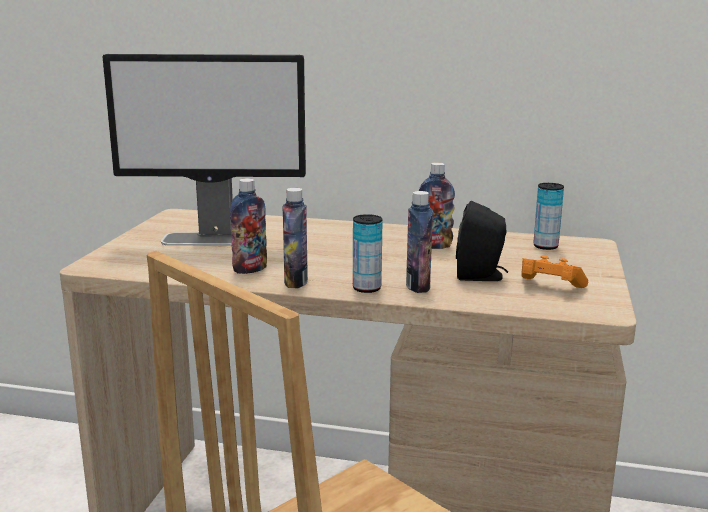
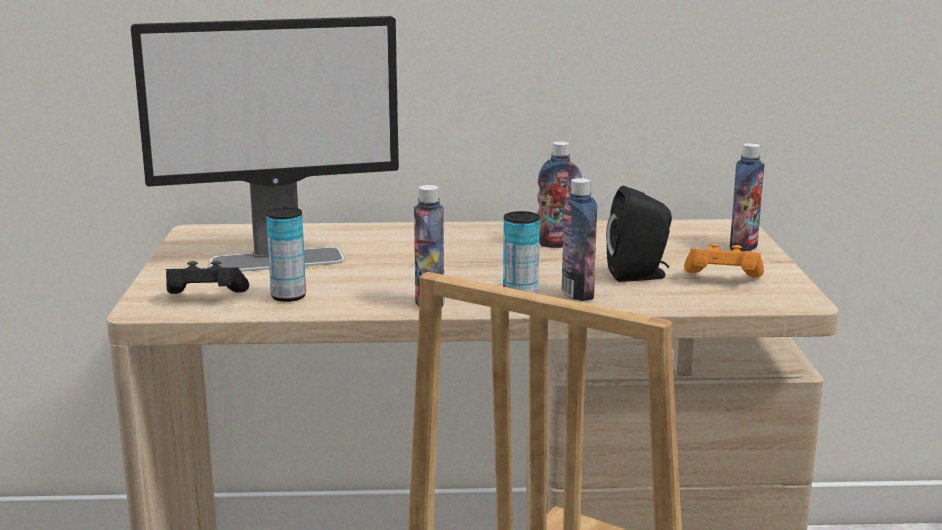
camera: 15 degrees left, 0 degrees up
bottle [230,179,267,274] -> bottle moved to [730,143,765,252]
can [533,183,564,250] -> can moved to [266,207,306,302]
none -> black game controller [165,261,249,294]

